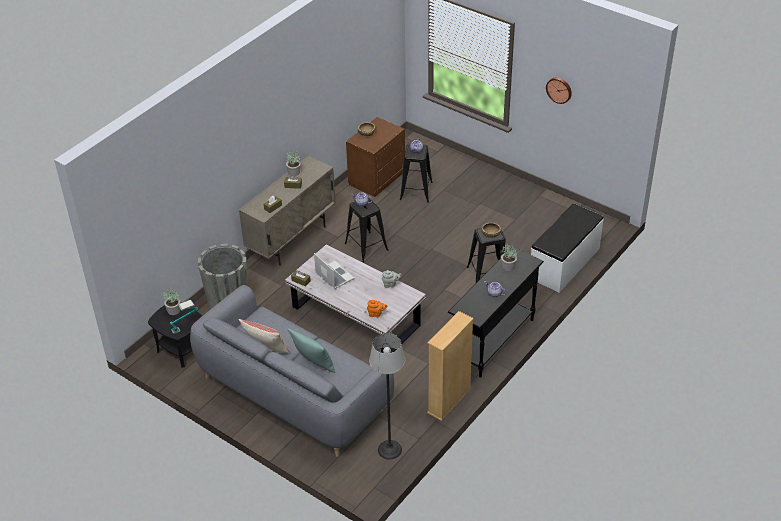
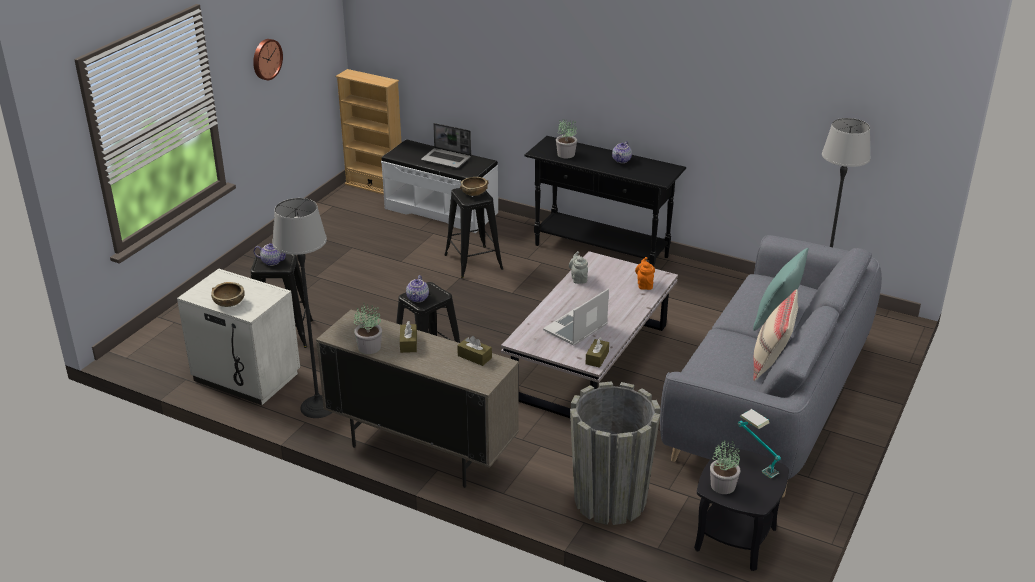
camera: 100 degrees left, 10 degrees down
brown nightstand [346,117,405,197] -> white nightstand [177,269,300,405]
beige bookcase [427,311,474,421] -> beige bookcase moved to [335,69,402,195]
none -> floor lamp [272,198,333,418]
none -> laptop [421,123,471,168]

